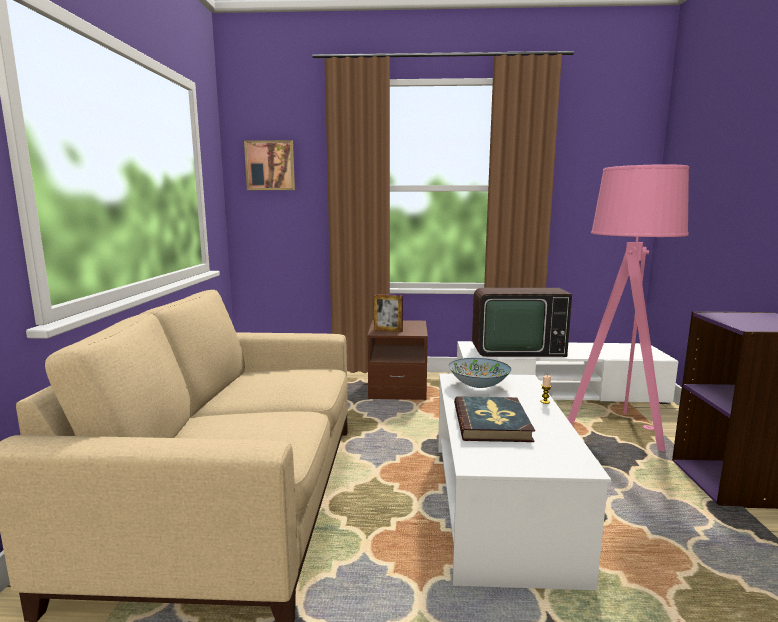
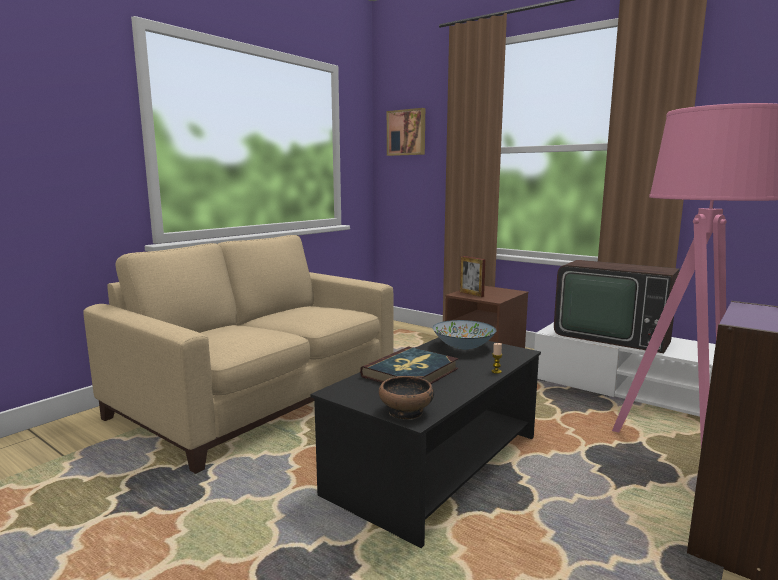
camera: 35 degrees right, 0 degrees up
white coffee table [438,374,611,590] -> black coffee table [311,337,541,548]
none -> bowl [379,376,434,420]

